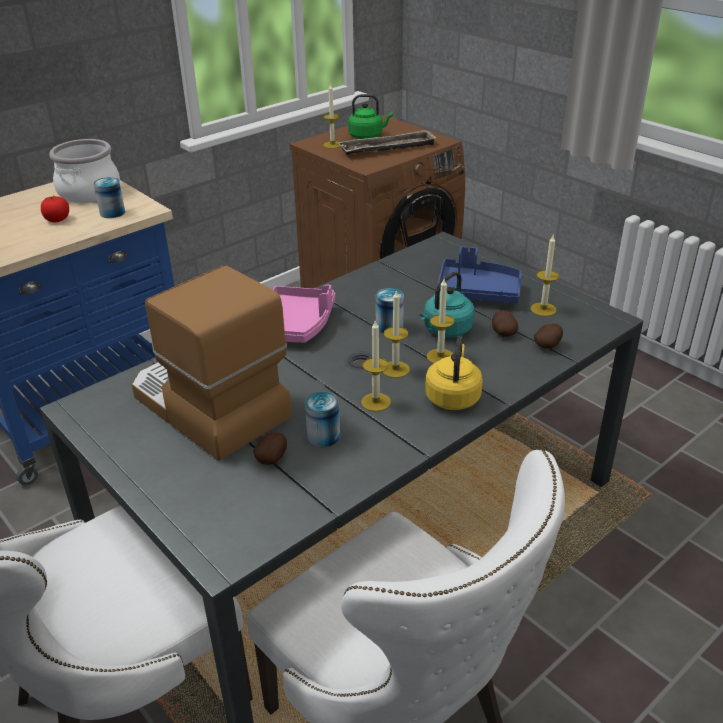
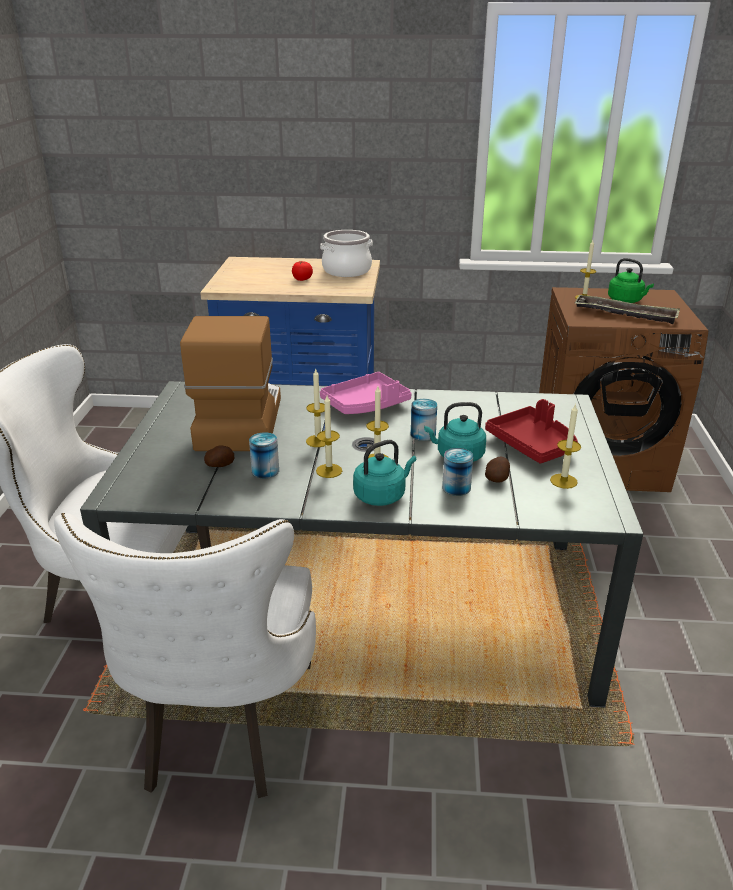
camera: 45 degrees right, 5 degrees down
can [93,177,125,218] -> can moved to [442,448,473,496]
yellow kettle [425,336,483,410] -> turquoise kettle [353,440,416,506]
candle [427,279,454,364] -> candle moved to [306,368,325,447]
blue tray [437,246,522,303] -> red tray [485,399,578,464]
potato [534,323,563,349] -> none

